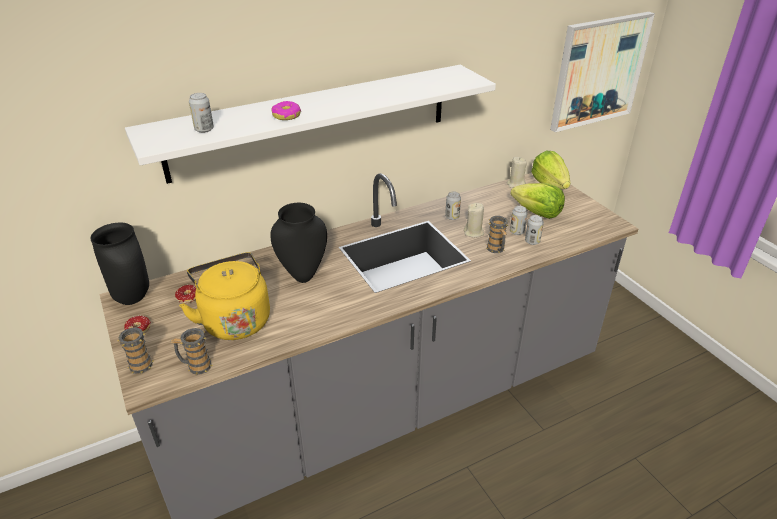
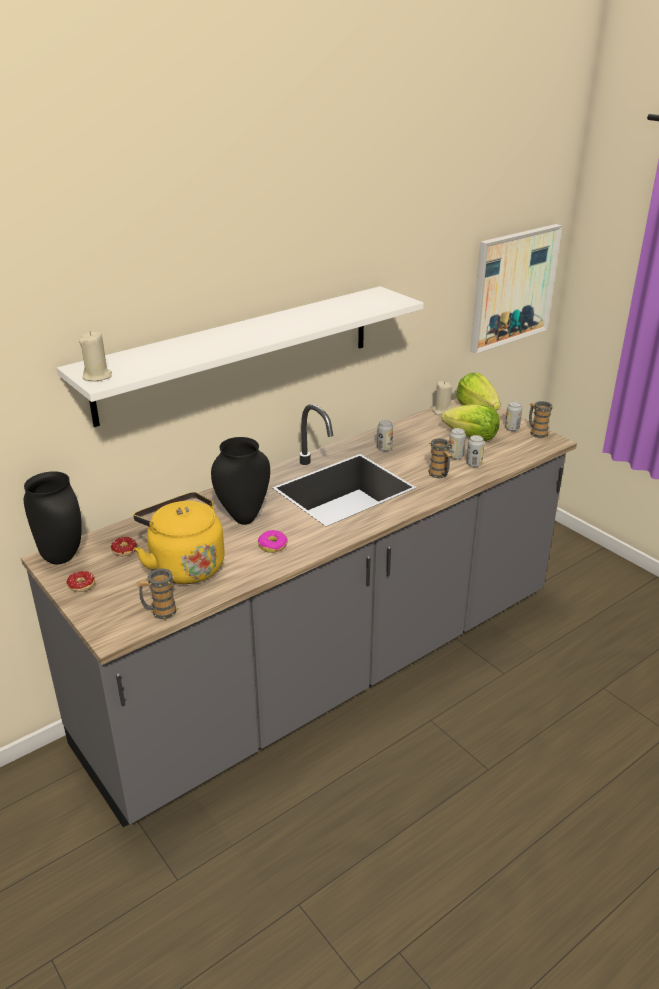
camera: 10 degrees left, 5 degrees down
mug [118,326,153,374] -> mug moved to [529,401,554,438]
can [189,93,214,133] -> can moved to [505,401,522,431]
donut [271,101,301,120] -> donut moved to [258,530,288,553]
beige candle [464,203,484,238] -> beige candle moved to [79,331,112,381]

